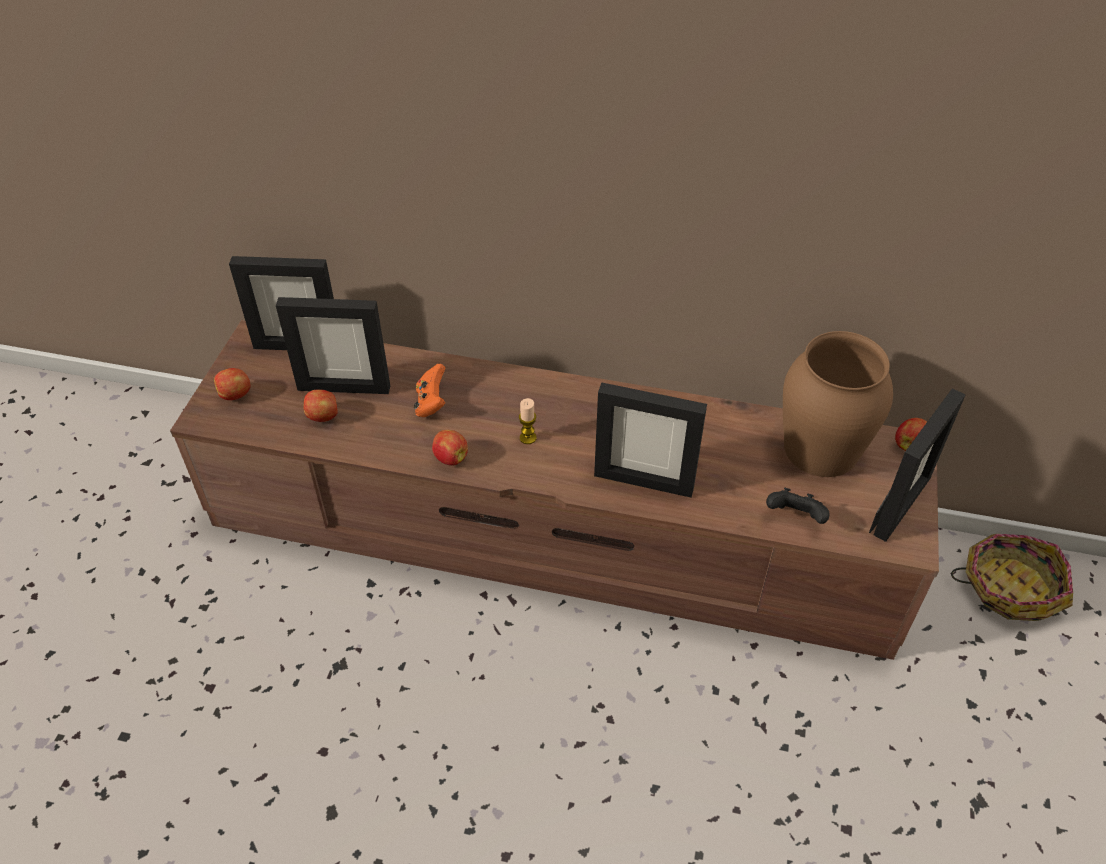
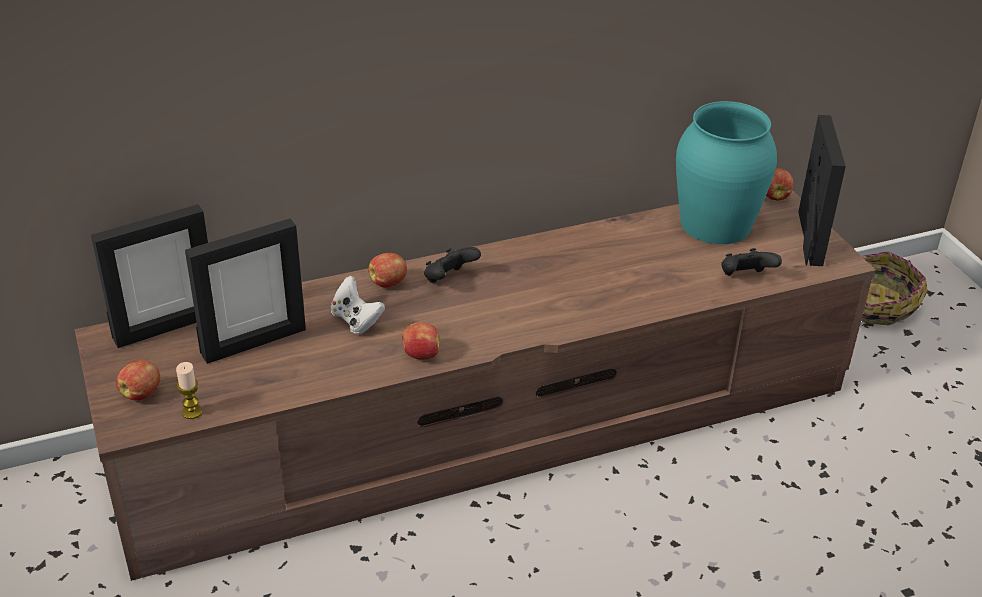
camera: 35 degrees left, 10 degrees down
apple [303,389,338,422] -> apple moved to [368,253,407,287]
orange game controller [414,364,445,417] -> white game controller [331,276,385,334]
candle [519,398,536,444] -> candle moved to [176,362,202,419]
picture frame [594,383,707,498] -> none
brown vase [783,331,893,477] -> turquoise vase [676,101,777,244]
none -> black game controller [424,247,481,283]

